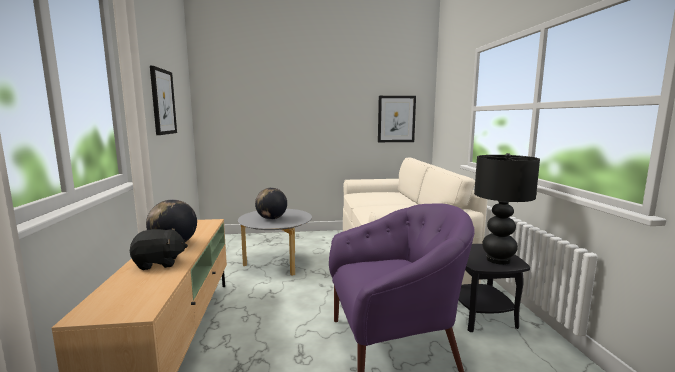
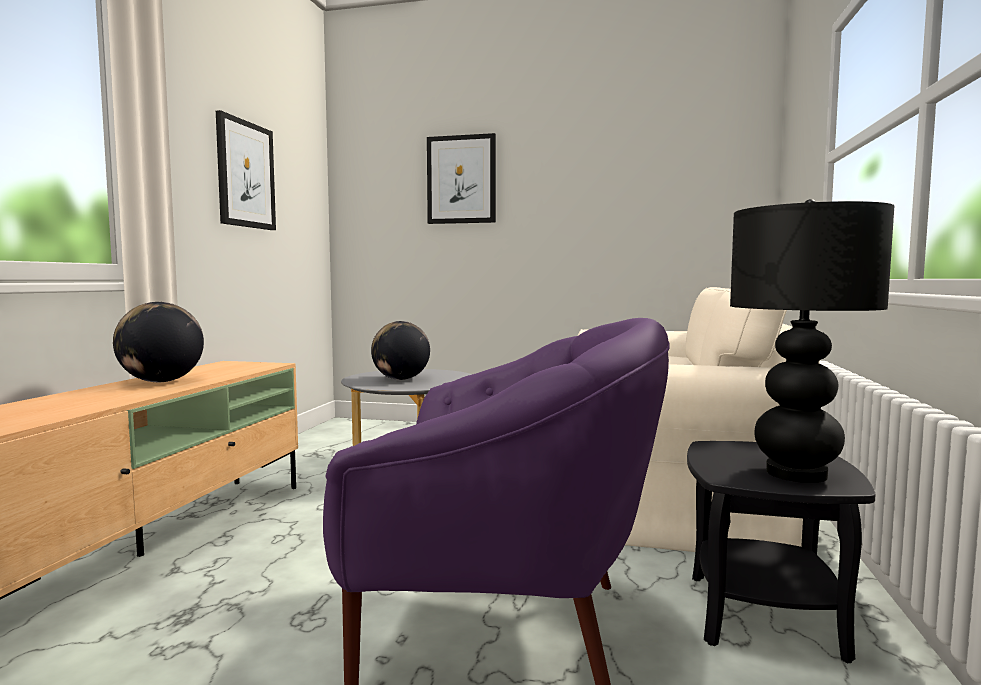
camera: 20 degrees right, 5 degrees down
black plush toy [130,228,188,270] -> none
picture [378,96,416,142] -> picture moved to [427,133,496,224]

